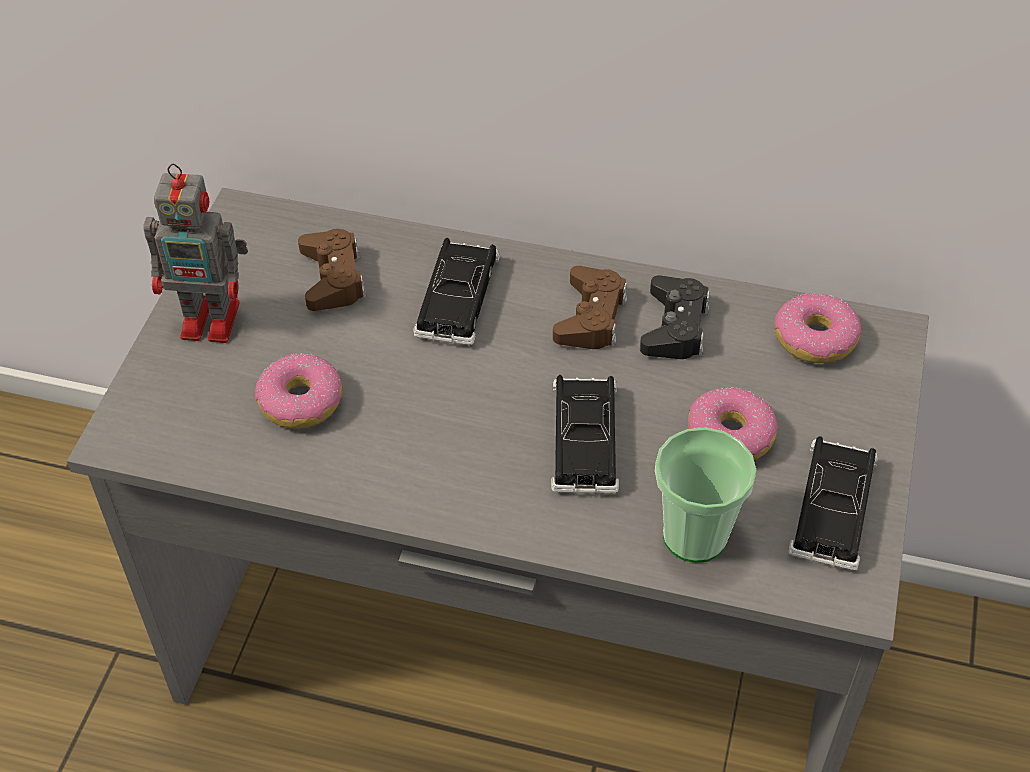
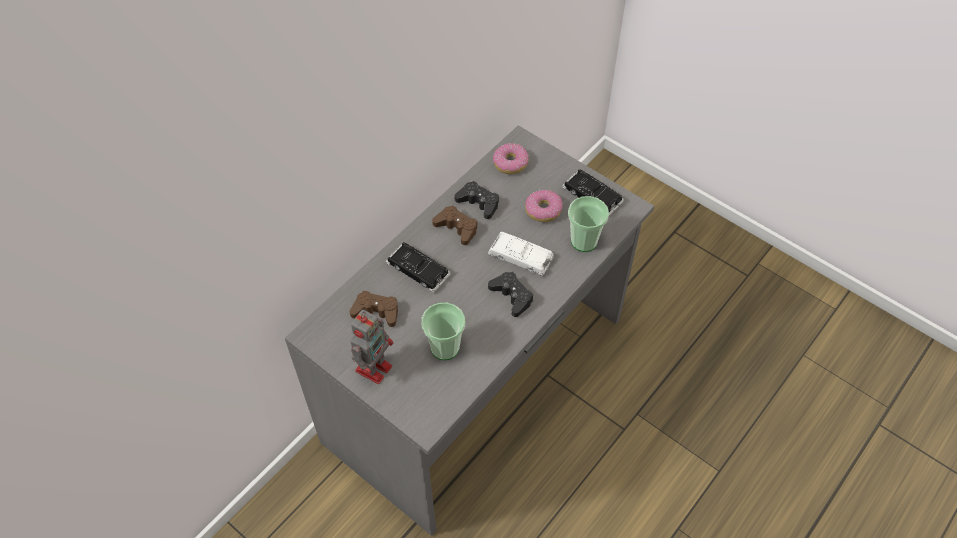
camera: 65 degrees left, 5 degrees up
donut [255,353,342,429] -> cup [421,303,465,360]
black toy car [551,375,619,495] -> white toy car [488,232,554,276]
none -> black game controller [488,272,533,317]

